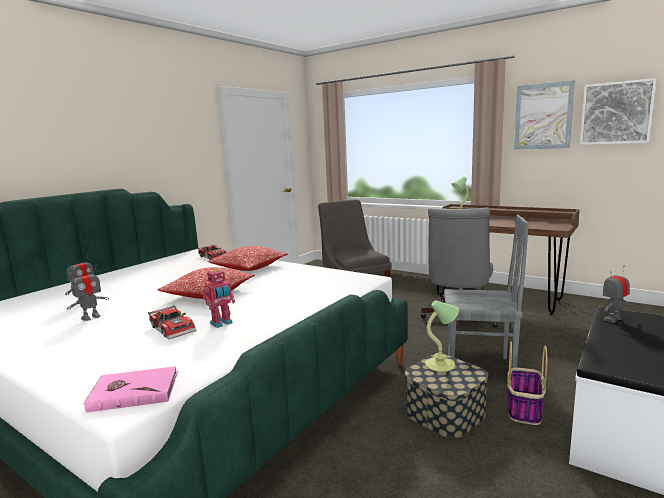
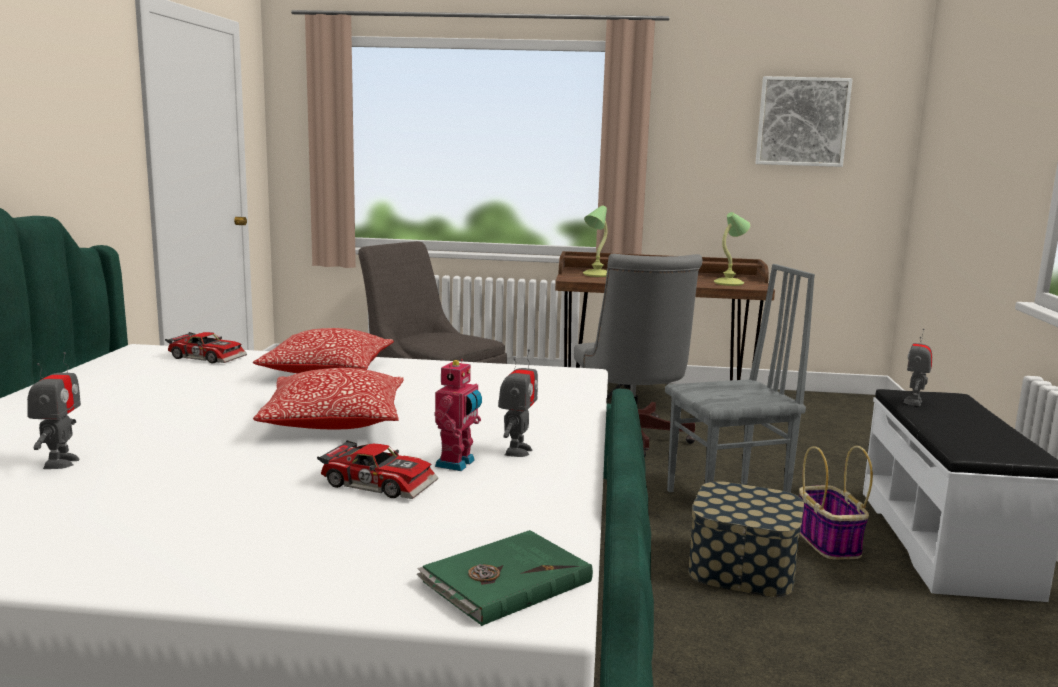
camera: 30 degrees left, 0 degrees up
toy robot [67,265,109,321] -> toy robot moved to [498,349,538,457]
pink book [84,366,178,413] -> green book [417,530,593,626]
table lamp [425,300,459,372] -> table lamp moved to [714,212,750,286]
picture [514,80,575,150] -> none

